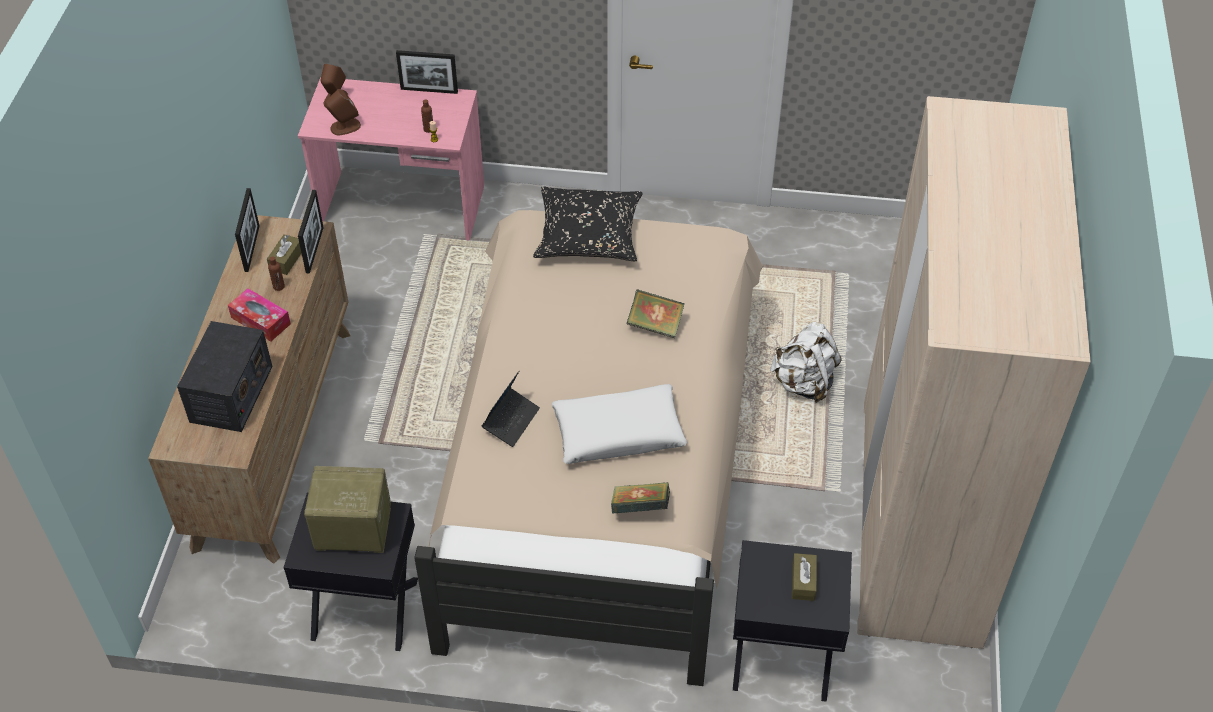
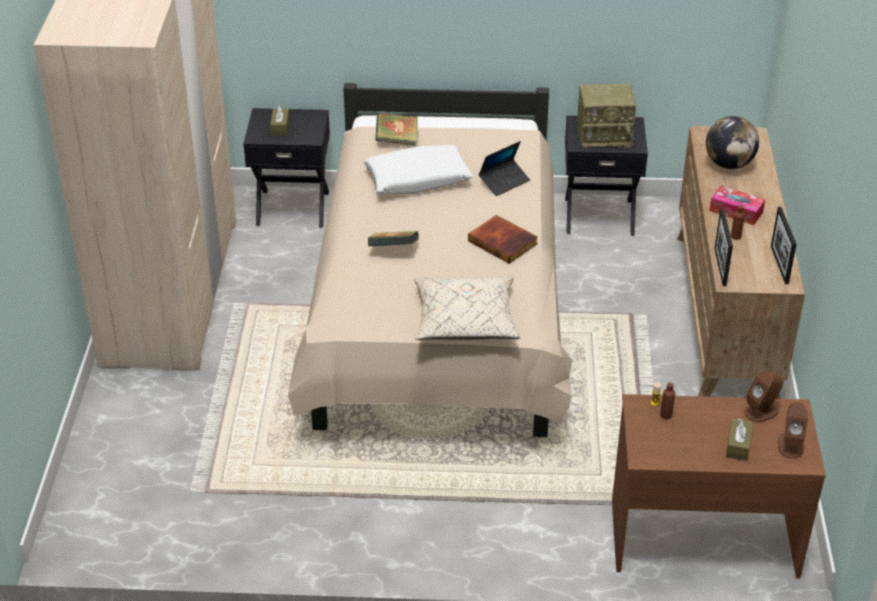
camera: 175 degrees right, 10 degrees down
radio [177,321,273,432] -> globe [706,116,759,169]
brown tissue box [267,234,301,275] -> brown tissue box moved to [726,418,753,461]
pink desk [298,77,484,241] -> brown desk [612,394,826,579]
picture frame [396,50,458,94] -> none
laptop [482,371,540,447] -> laptop turned 150 degrees counterclockwise [479,141,530,196]
black pillow [533,187,642,261] -> beige pillow [414,275,521,340]
white backpack [770,322,842,403] -> none
none -> book [468,215,538,264]

